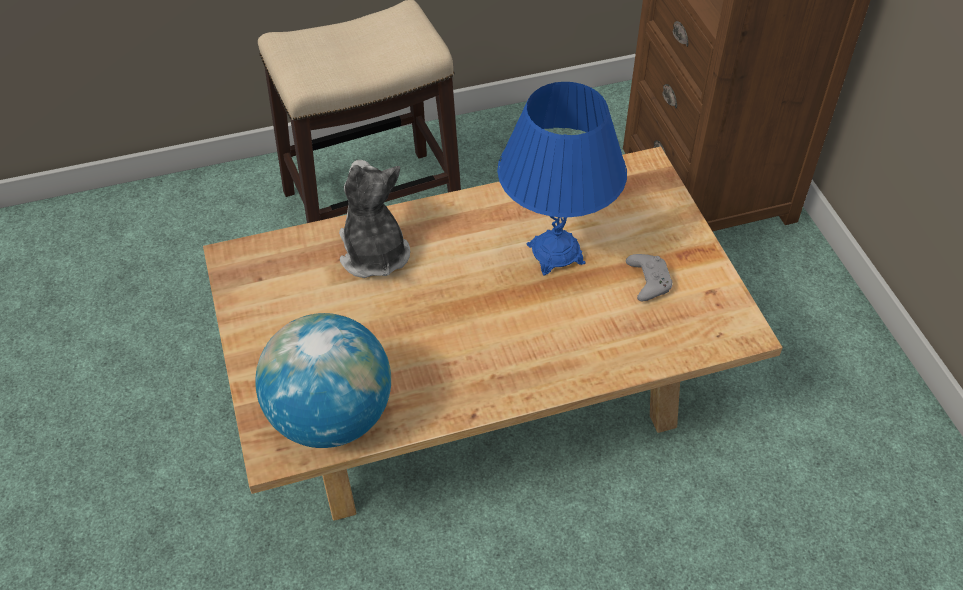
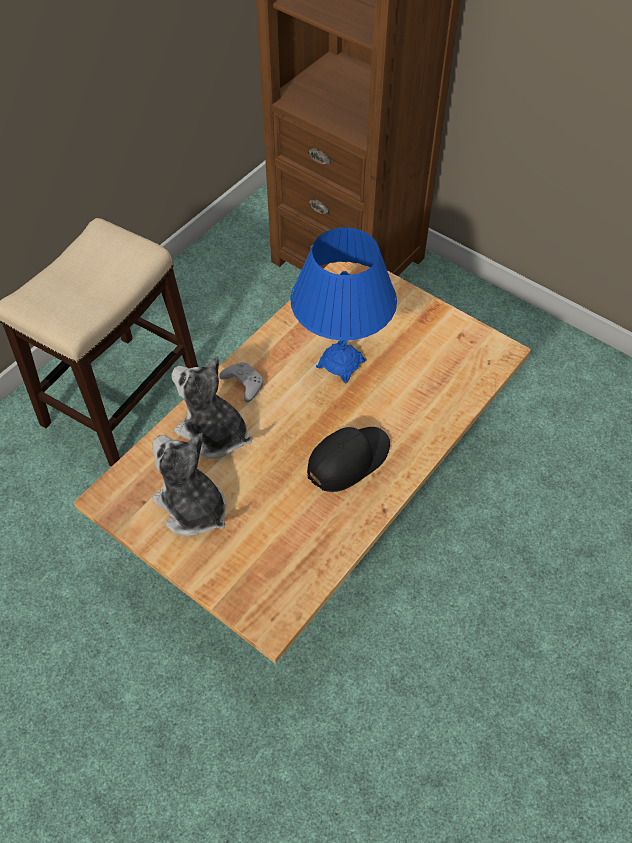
camera: 35 degrees left, 5 degrees up
globe [255,313,391,448] -> none
grey game controller [626,254,673,301] -> grey game controller moved to [219,362,264,402]
none -> plush toy [152,433,226,537]
none -> black cap [307,427,390,492]

